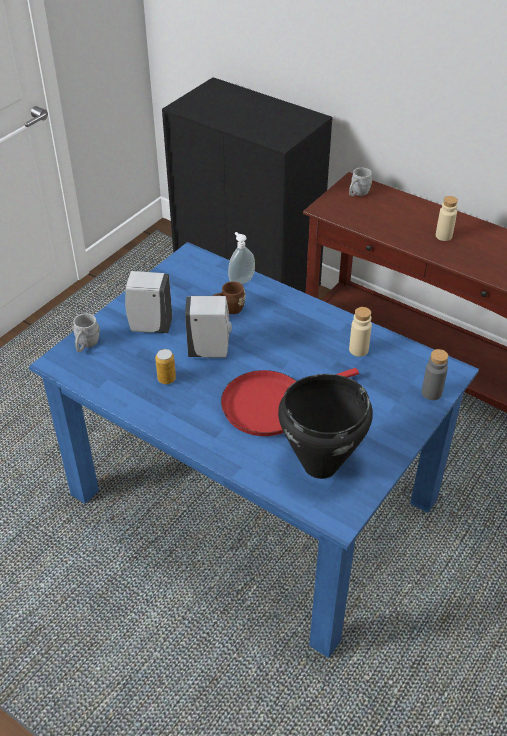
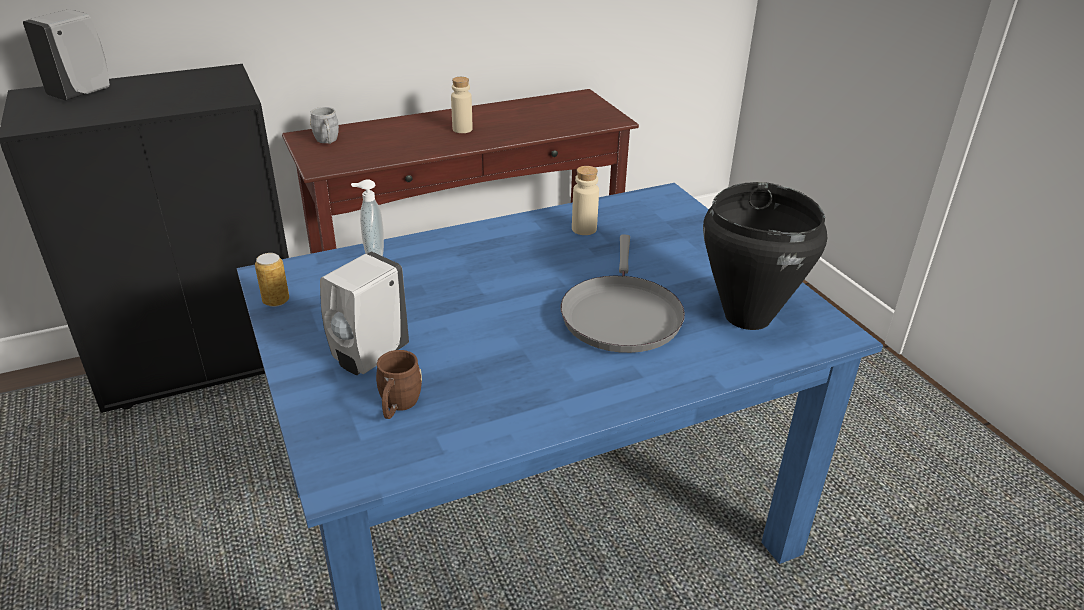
camera: 60 degrees left, 10 degrees down
grey mug [73,313,100,352] -> none
can [155,349,176,384] -> can moved to [255,253,289,307]
white soap dispenser [185,296,232,358] -> white soap dispenser moved to [23,9,110,100]
brown mug [212,281,246,314] -> brown mug moved to [376,350,422,419]
red frying pan [221,368,359,436] -> grey frying pan [561,234,685,353]
grey bottle [422,349,448,400] -> none

